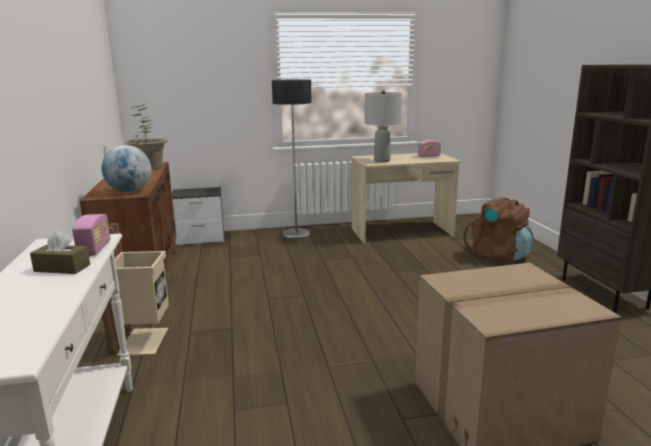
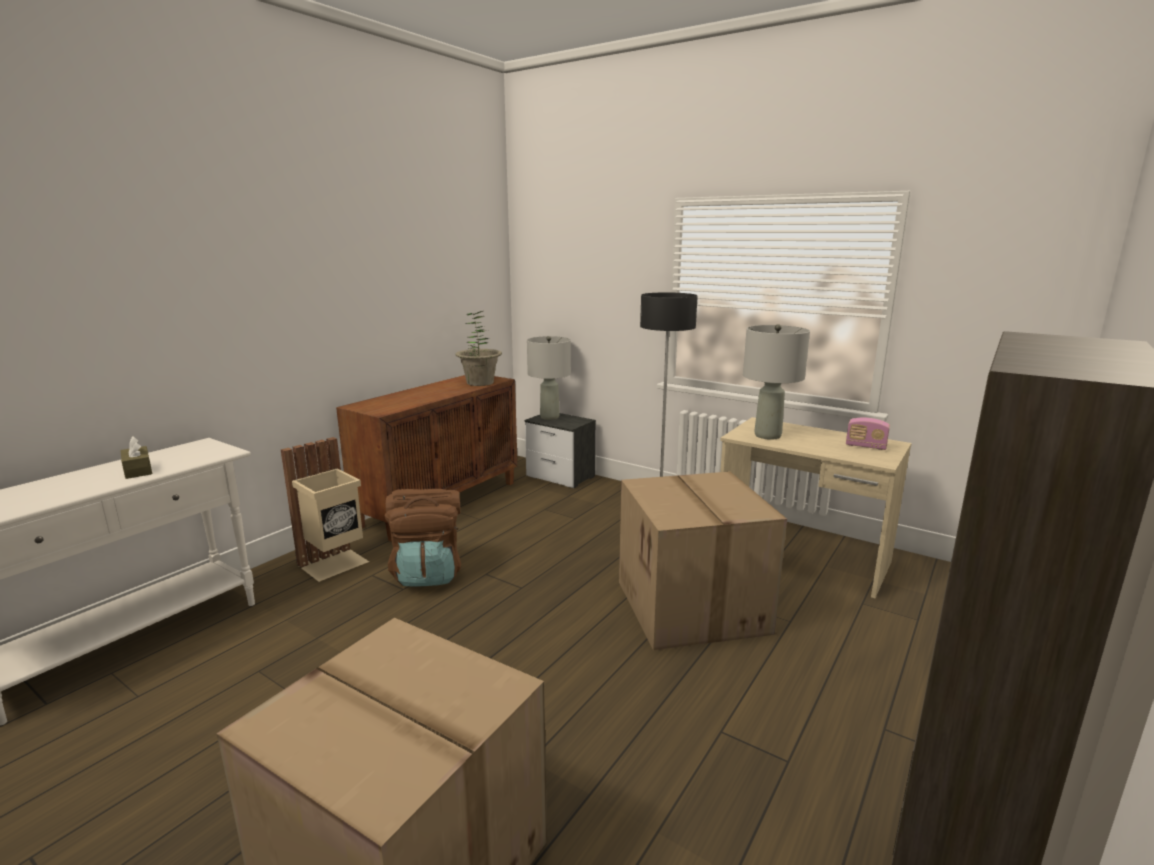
camera: 45 degrees right, 0 degrees up
radio [72,214,110,256] -> none
globe [101,145,152,192] -> none
brown backpack [463,197,534,263] -> brown backpack moved to [384,489,461,587]
none -> grey table lamp [527,336,571,420]
none -> cardboard box [619,472,787,650]

